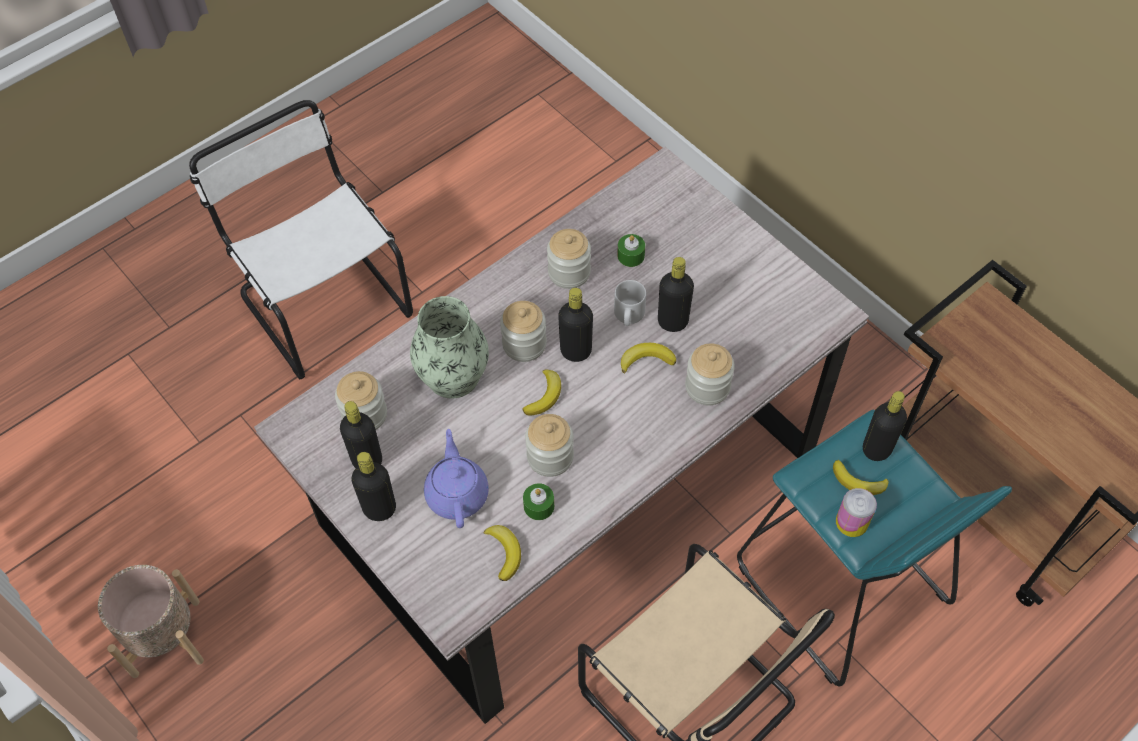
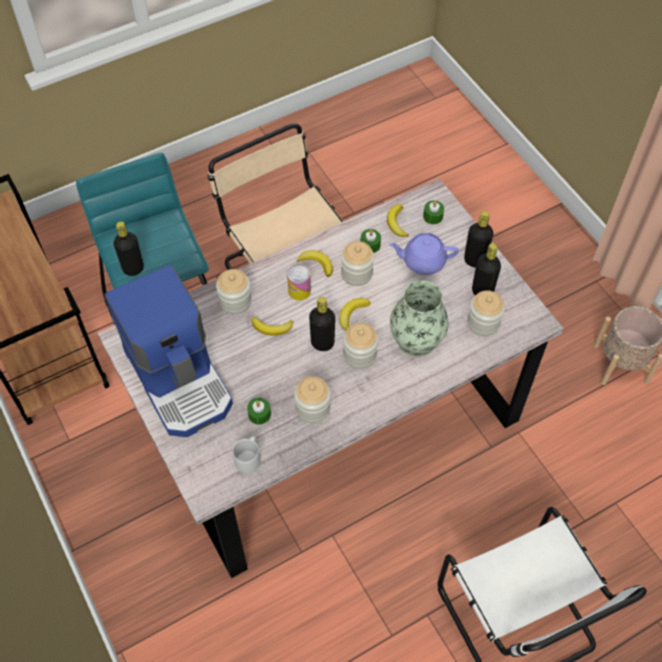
camera: 170 degrees left, 0 degrees up
purple teapot [424,429,489,528] -> purple teapot turned 90 degrees clockwise [389,233,459,275]
grey mug [614,280,646,326] -> grey mug moved to [233,436,260,474]
black bottle [658,257,694,332] -> none
banana [833,460,889,495] -> banana moved to [297,250,333,277]
can [836,488,877,537] -> can moved to [287,264,311,301]
none -> coffee machine [105,264,233,437]
none -> green candle [423,200,444,224]

